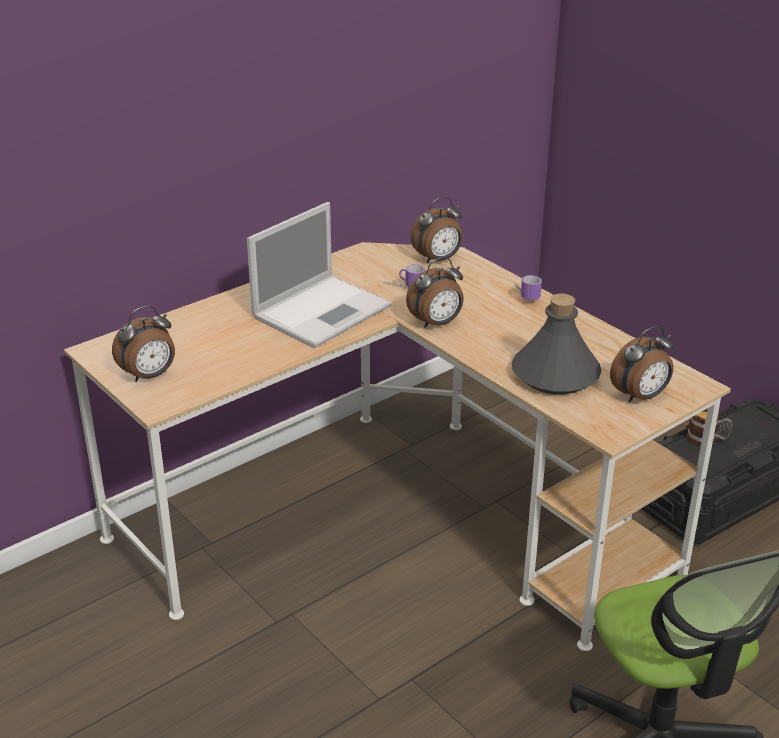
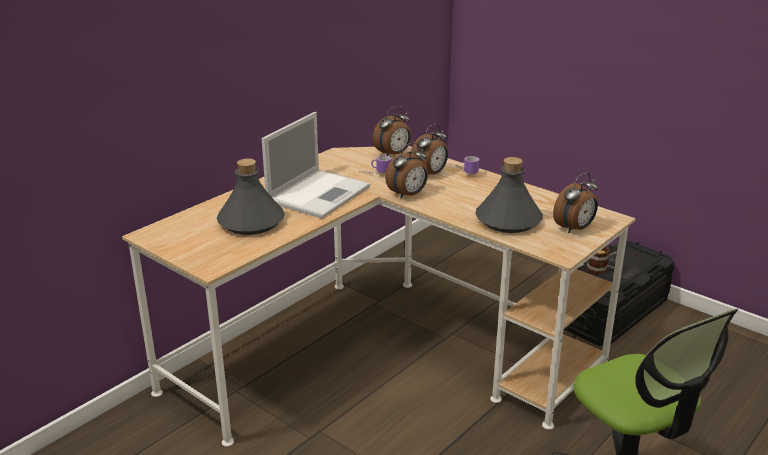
camera: 10 degrees left, 5 degrees down
alarm clock [112,306,175,382] -> alarm clock moved to [411,124,448,174]
none -> grey bottle [217,159,285,235]

